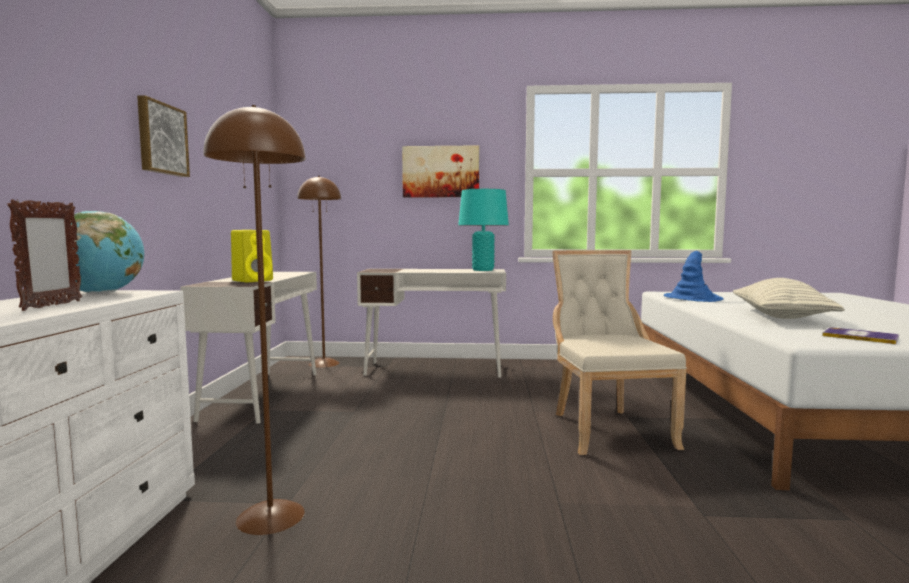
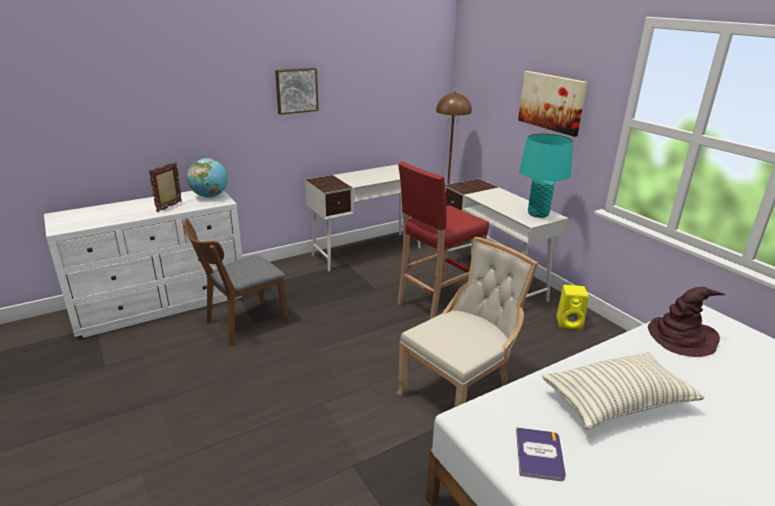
camera: 55 degrees right, 20 degrees up
picture frame [7,199,82,311] -> picture frame turned 150 degrees clockwise [149,162,182,212]
brown floor lamp [203,105,306,535] -> brown chair [184,219,289,346]
yellow speaker [231,230,273,282] -> yellow speaker moved to [556,285,589,330]
blue hat [664,251,724,302] -> brown hat [648,287,725,357]
none -> red stool [398,162,489,319]

